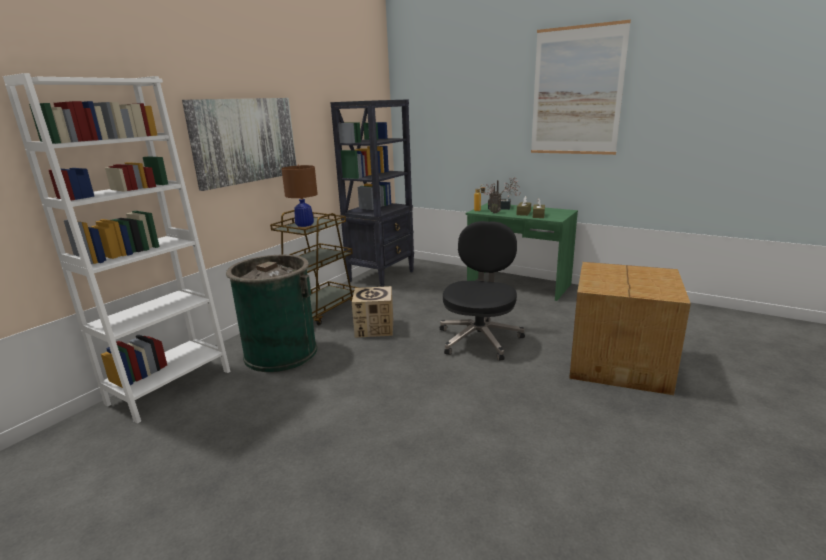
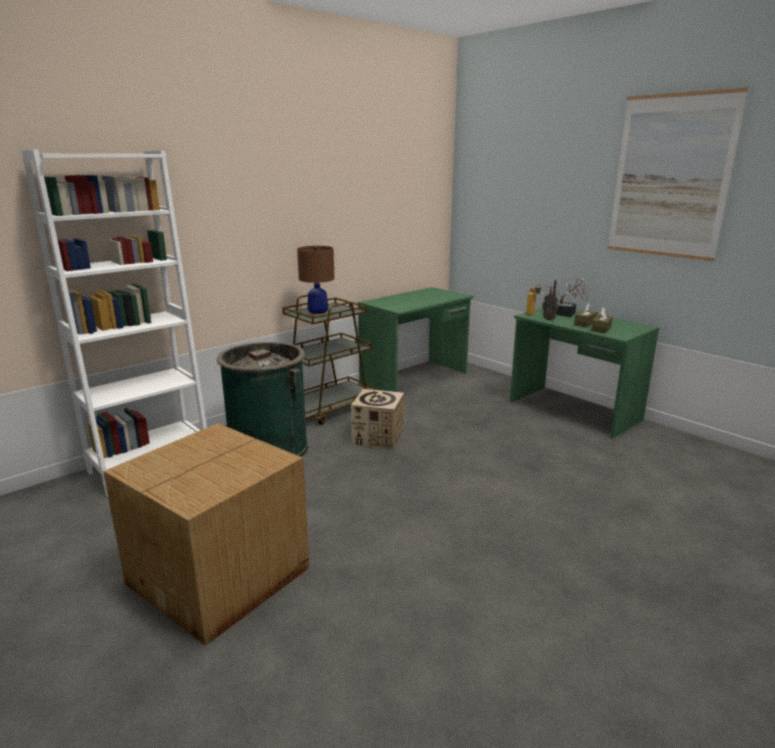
camera: 15 degrees right, 0 degrees up
picture [182,98,296,191] -> none
black bookcase [330,99,414,287] -> green desk [358,287,473,392]
black office chair [440,221,525,361] -> none
cardboard box [569,262,691,395] -> cardboard box moved to [103,423,310,646]

